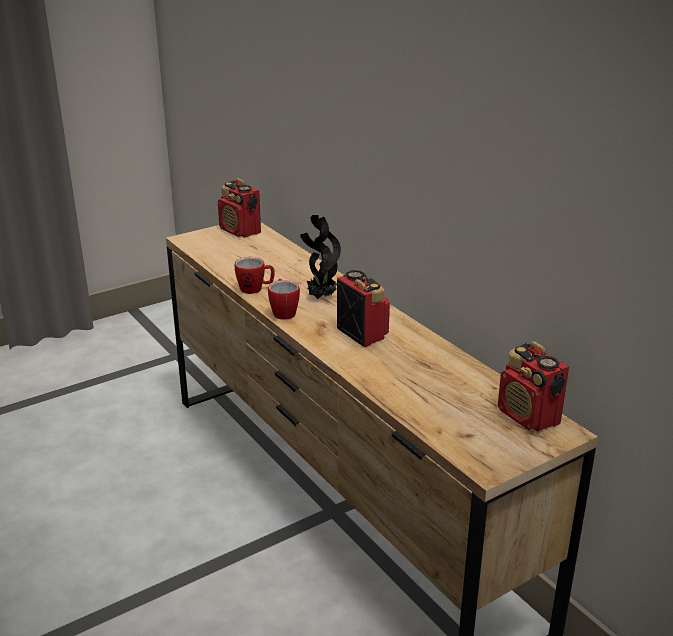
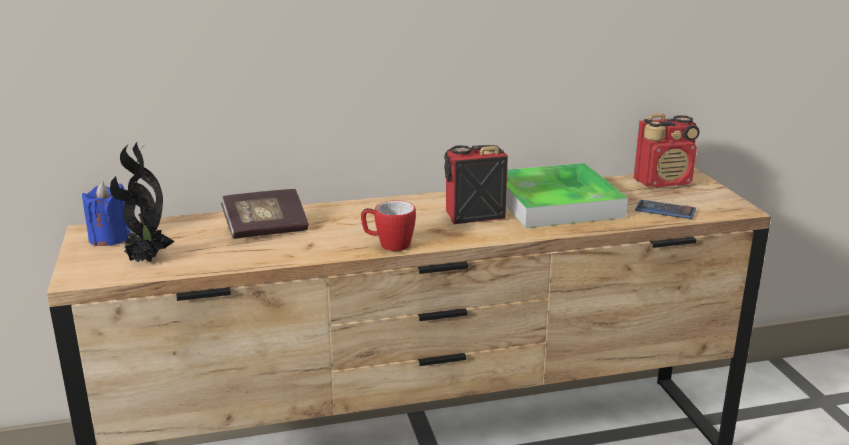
camera: 70 degrees left, 5 degrees down
radio [218,178,261,238] -> blue candle [82,181,131,246]
mug [235,257,275,294] -> none
potted plant [300,215,341,299] -> potted plant moved to [110,142,175,262]
none -> book [221,189,309,239]
none -> tray [506,163,628,228]
none -> phone [635,200,696,219]

